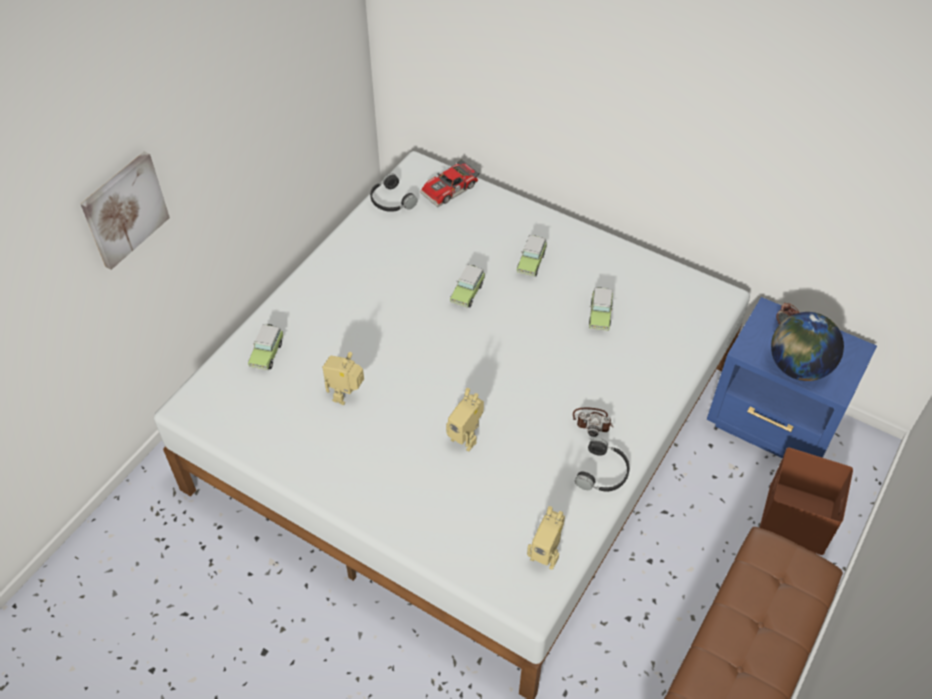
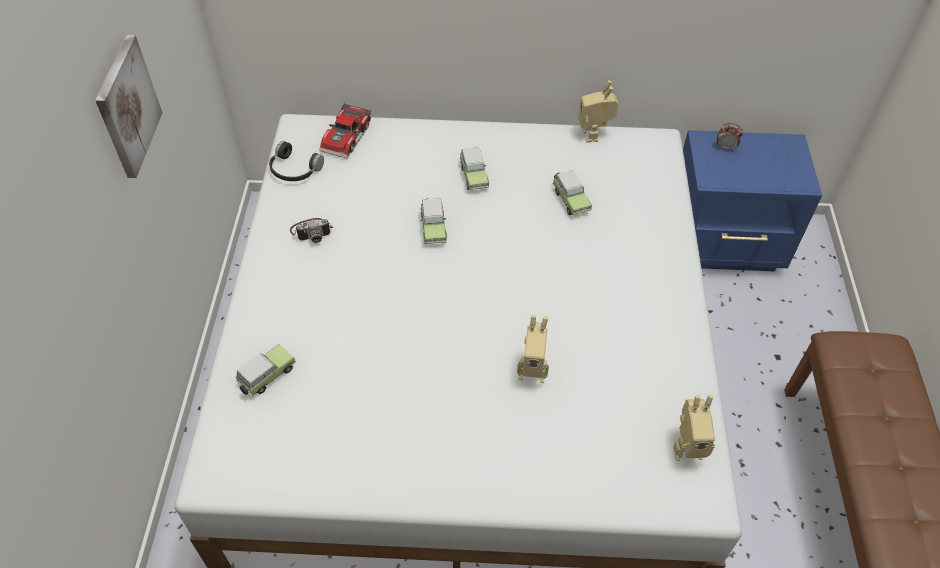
camera: 30 degrees left, 0 degrees up
picture [81,152,170,270] -> picture moved to [95,35,162,178]
toy car [248,324,284,370] -> toy car turned 120 degrees counterclockwise [236,344,296,396]
toy robot [322,352,364,405] -> toy robot moved to [578,80,618,142]
camera [573,408,613,437] -> camera moved to [290,218,333,243]
black headphones [575,438,630,492] -> none
brown storage box [760,447,853,555] -> none
globe [771,312,844,381] -> none

